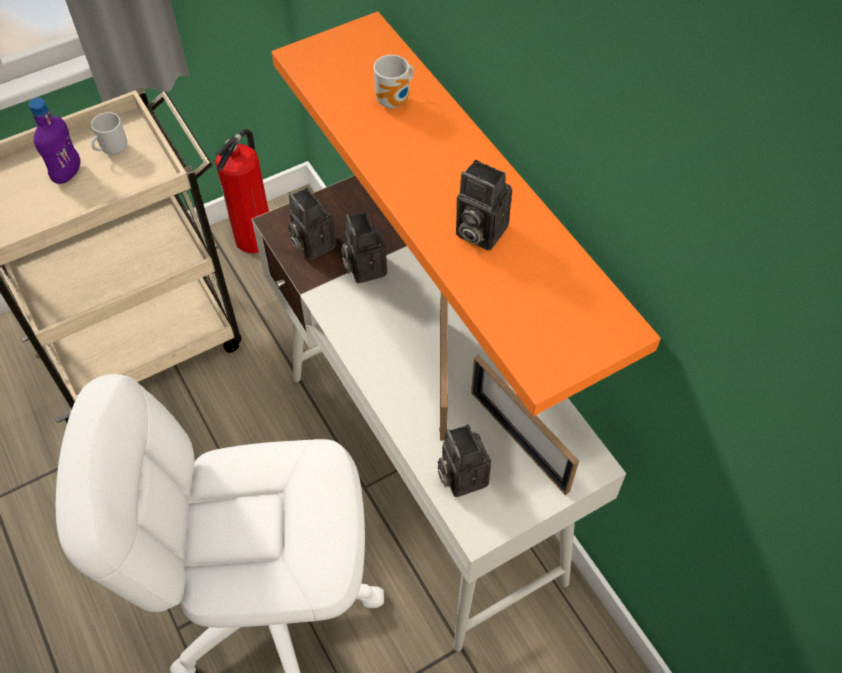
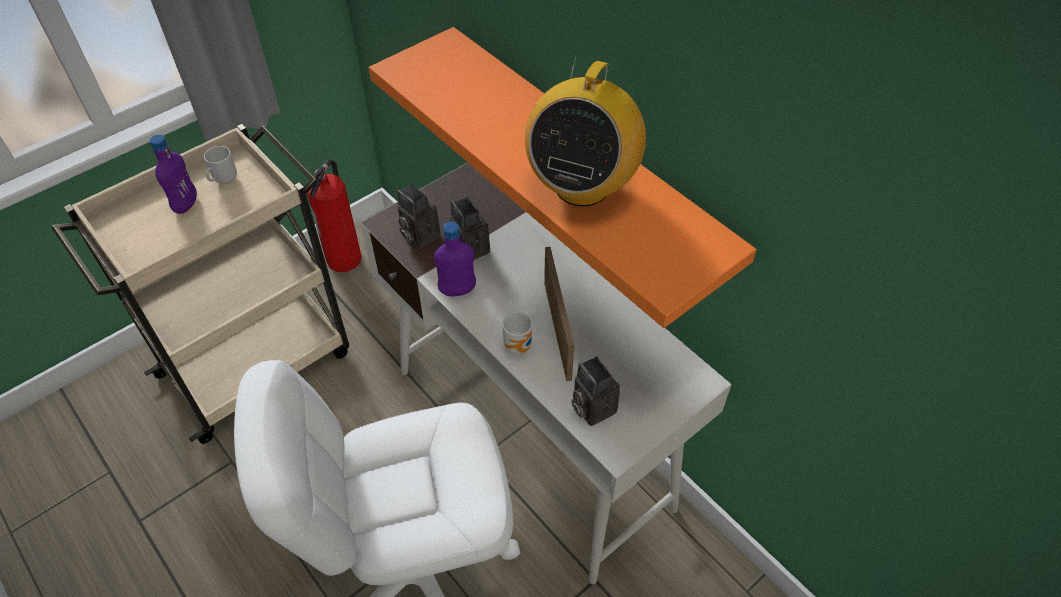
camera: 10 degrees left, 5 degrees down
mug [374,55,414,108] -> mug moved to [502,312,534,354]
camera [456,160,512,251] -> radio [525,55,646,206]
picture frame [471,355,579,495] -> none
none -> purple bottle [434,222,476,296]

